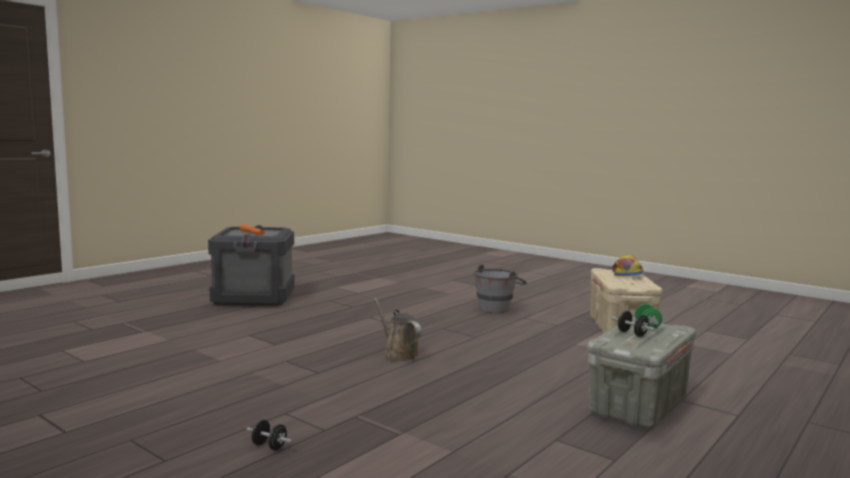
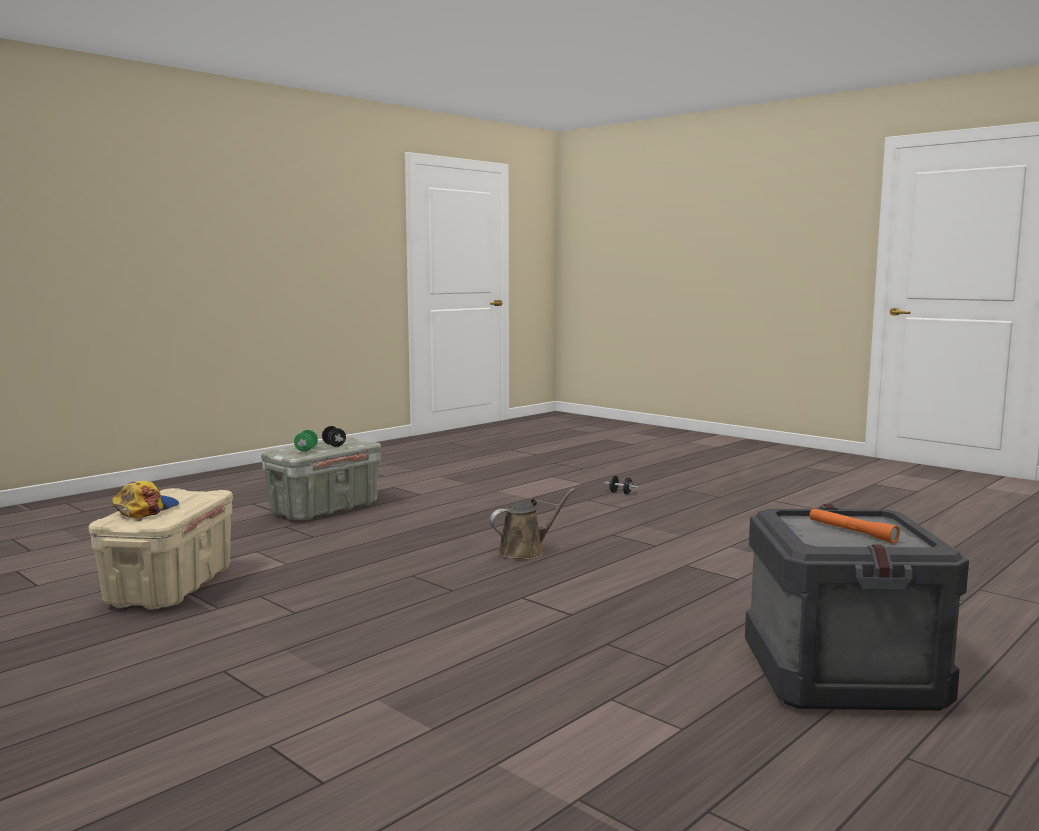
camera: 175 degrees left, 0 degrees up
brown watering can [374,298,422,362] -> brown watering can turned 90 degrees counterclockwise [490,488,575,559]
grey bucket [473,264,527,313] -> none

